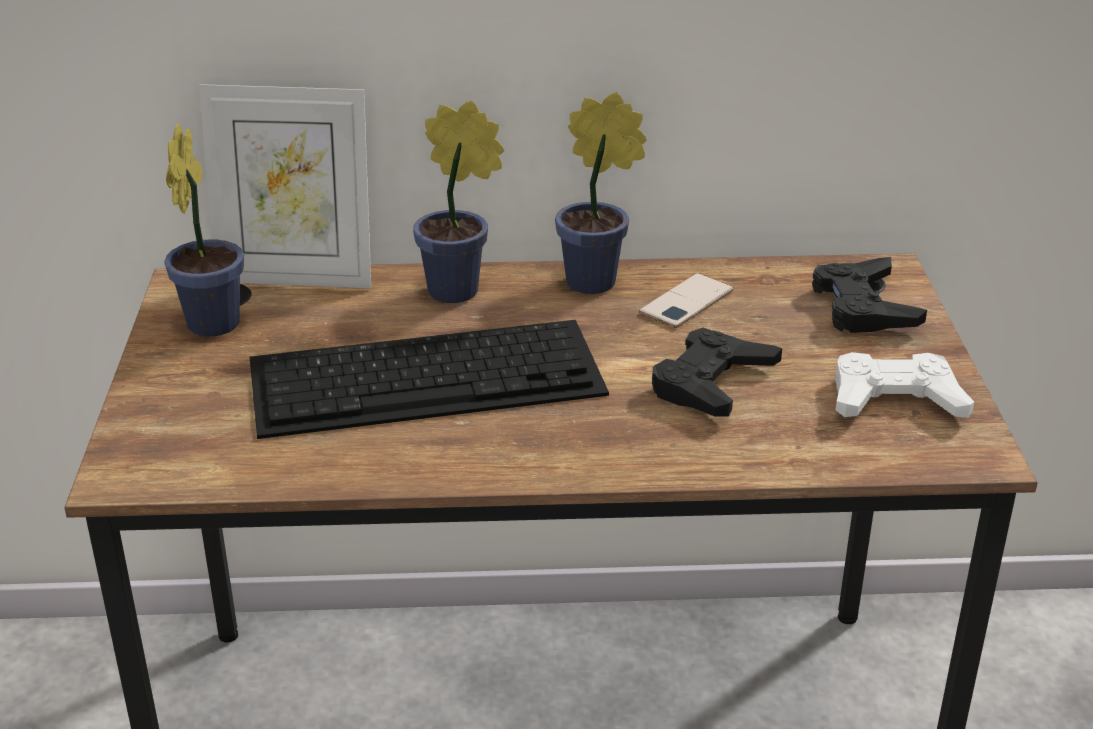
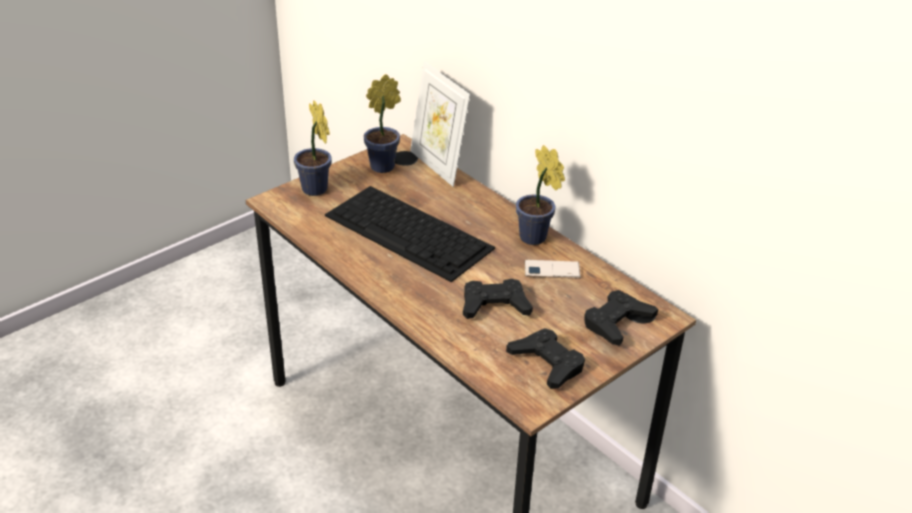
camera: 50 degrees right, 5 degrees up
potted plant [413,101,504,303] -> potted plant moved to [294,100,332,196]
white game controller [835,352,974,418] -> black game controller [506,328,585,389]

